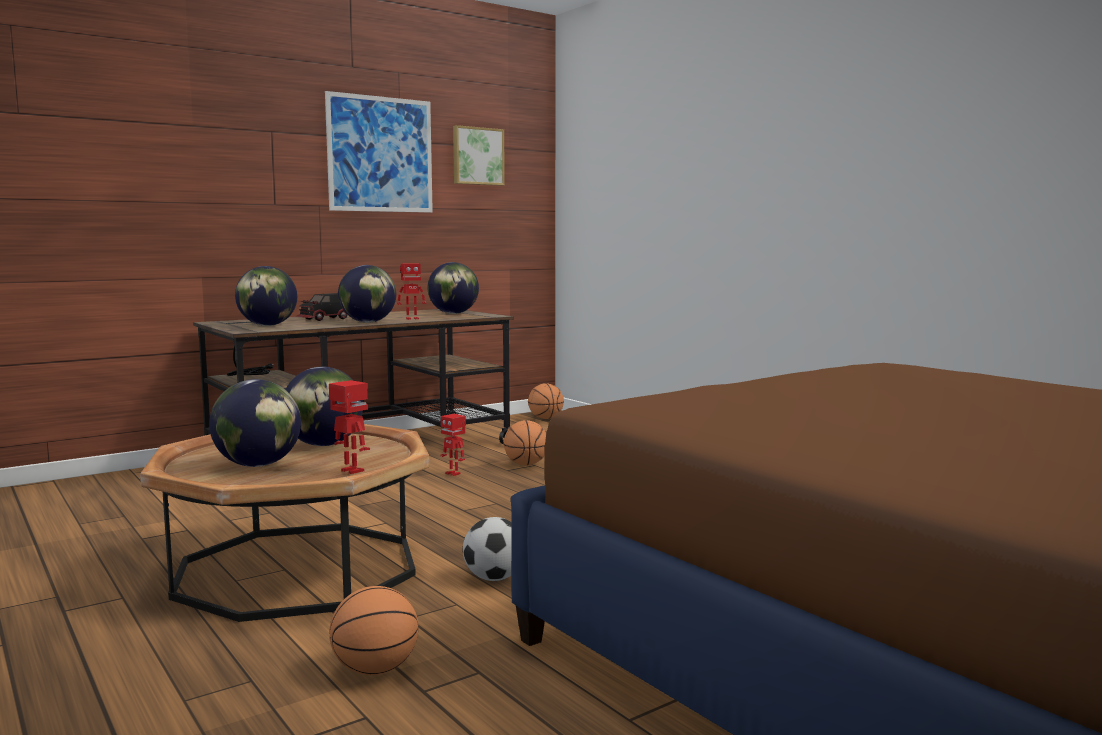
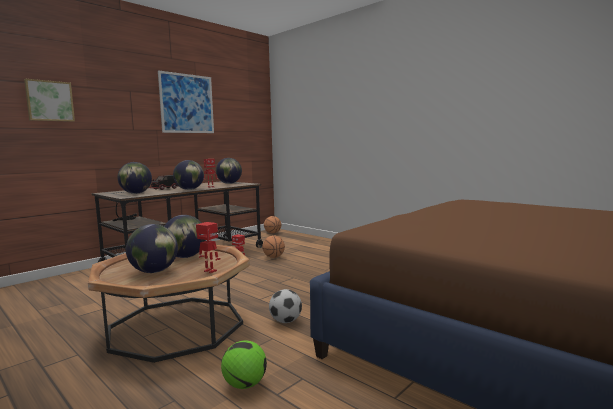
camera: 10 degrees left, 0 degrees up
basketball [329,586,419,675] -> football [221,340,267,389]
picture [453,125,505,186] -> picture moved to [24,79,75,122]

